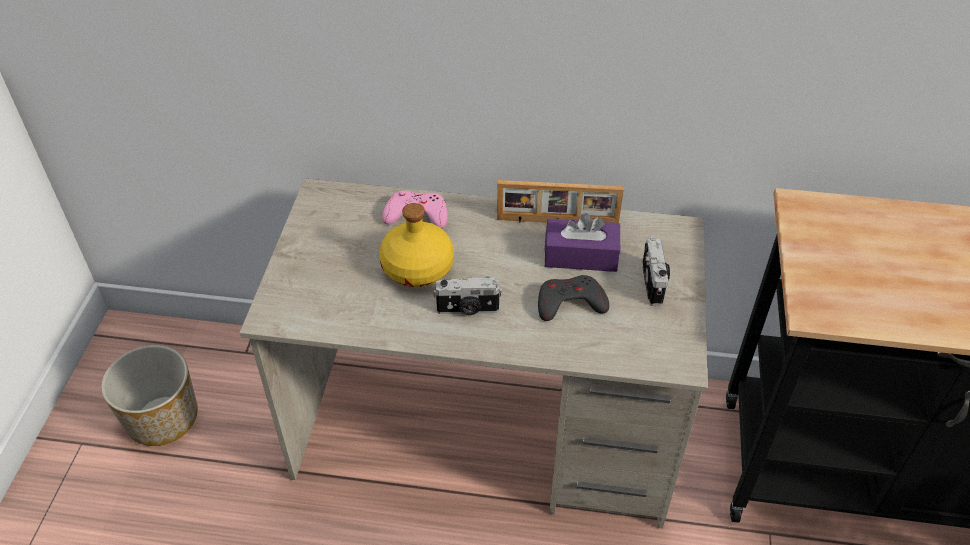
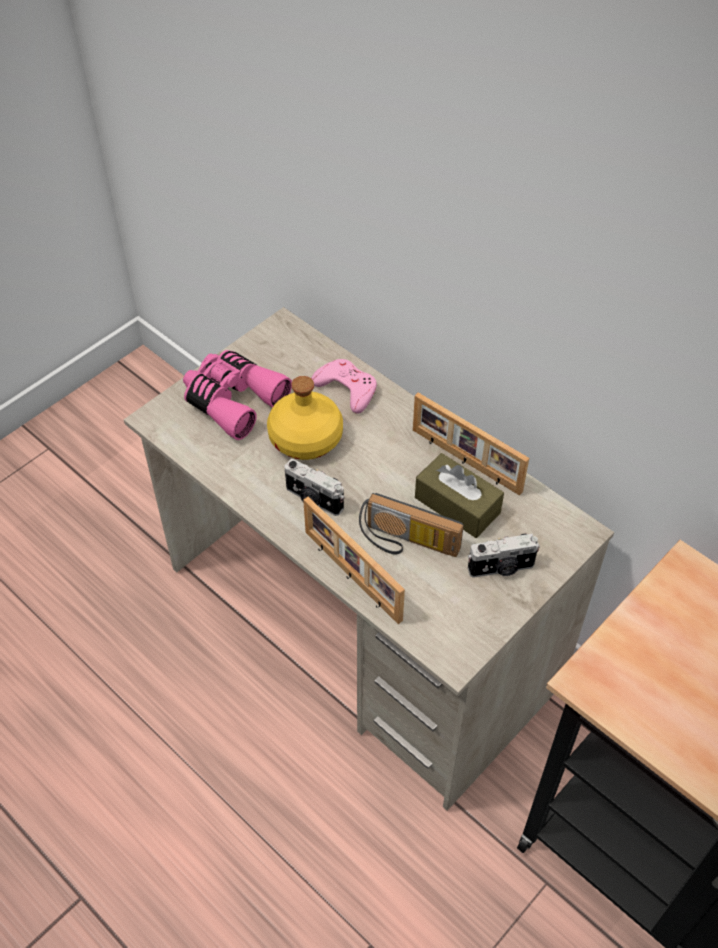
camera: 35 degrees right, 5 degrees up
planter [101,345,198,446] -> none
grey game controller [538,275,609,321] -> radio [359,493,464,557]
purple tissue box [544,213,620,272] -> brown tissue box [415,453,504,538]
camera [642,236,670,306] -> camera turned 45 degrees clockwise [468,534,540,578]
none -> pink binoculars [183,350,292,440]
none -> picture frame [303,497,405,624]

